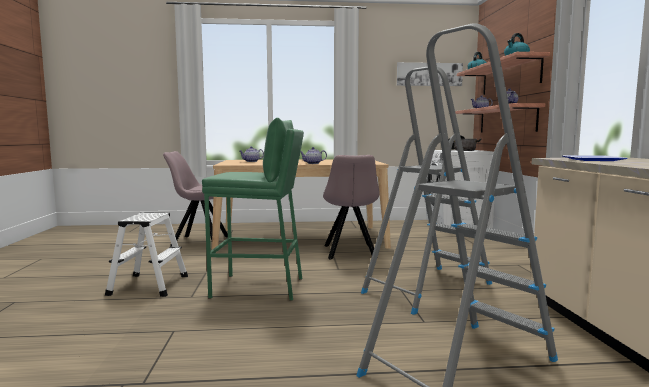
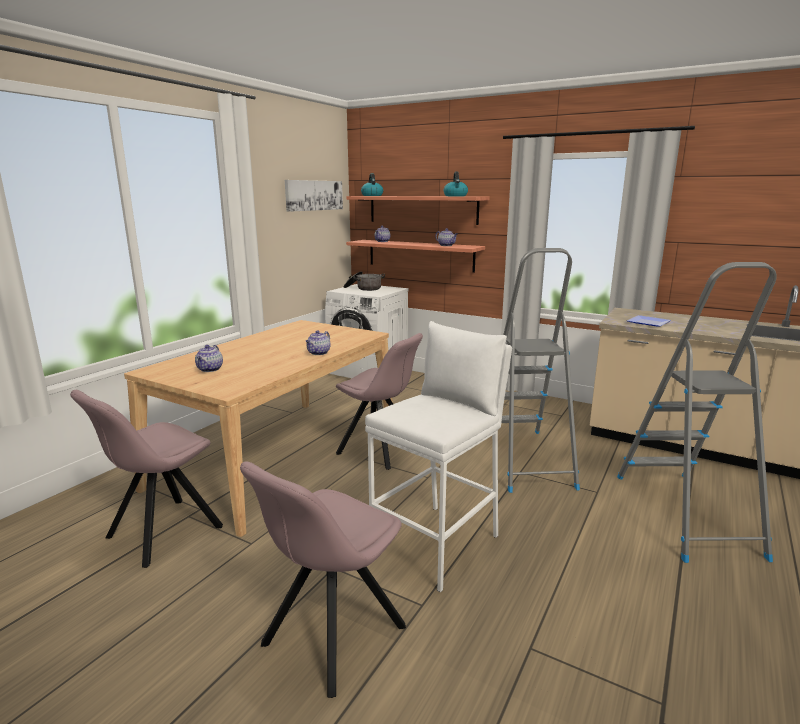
camera: 55 degrees left, 10 degrees up
white step ladder [105,212,188,297] -> pink chair [240,461,406,698]
green stool [202,118,304,301] -> white stool [365,321,512,593]

